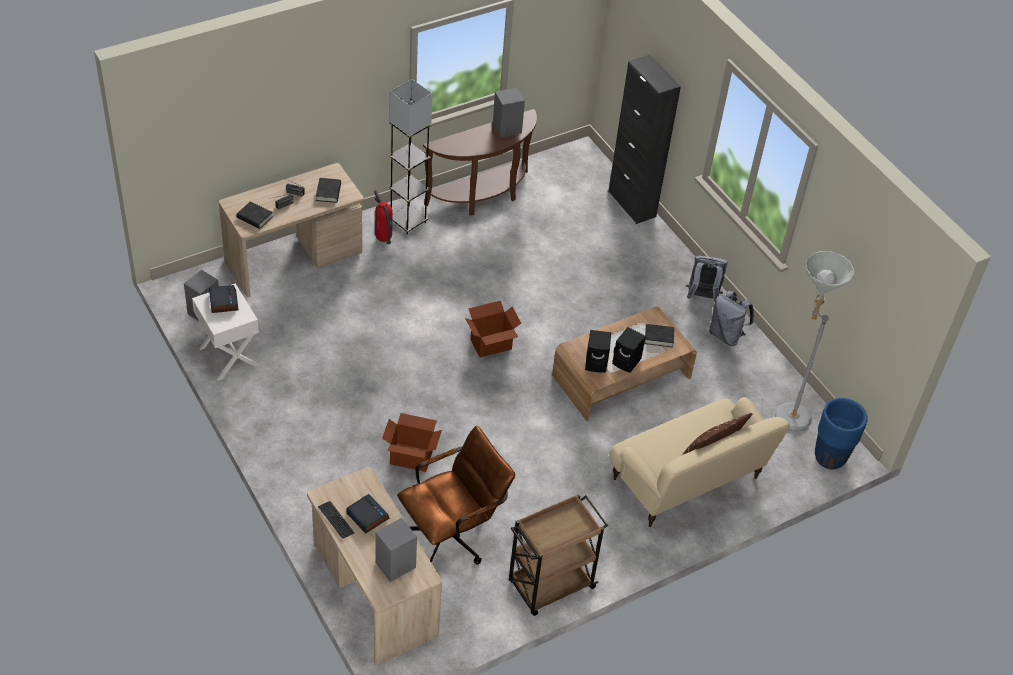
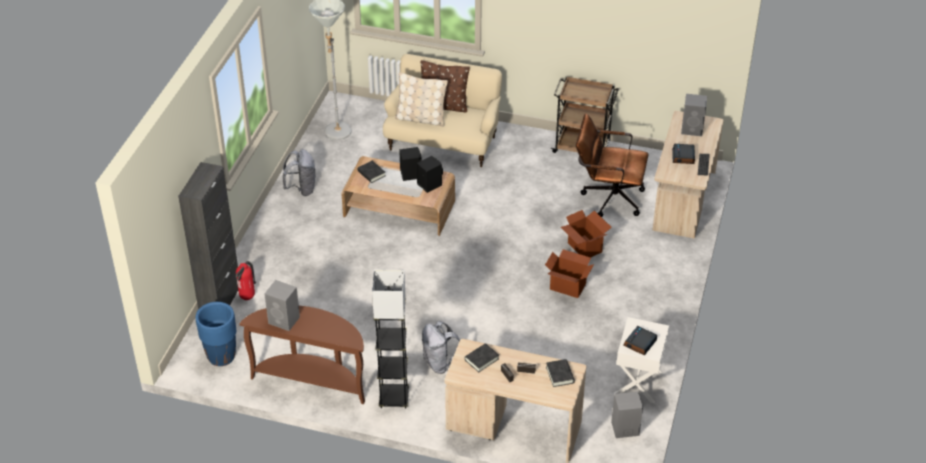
camera: 130 degrees left, 5 degrees down
fire extinguisher [374,190,393,244] -> fire extinguisher moved to [236,261,256,300]
cardboard box [465,301,521,358] -> cardboard box moved to [545,249,594,298]
grey backpack [686,256,727,302] -> grey backpack moved to [422,321,460,374]
blue planter [815,398,868,470] -> blue planter moved to [196,302,236,366]
none -> beige pillow [395,72,448,126]

